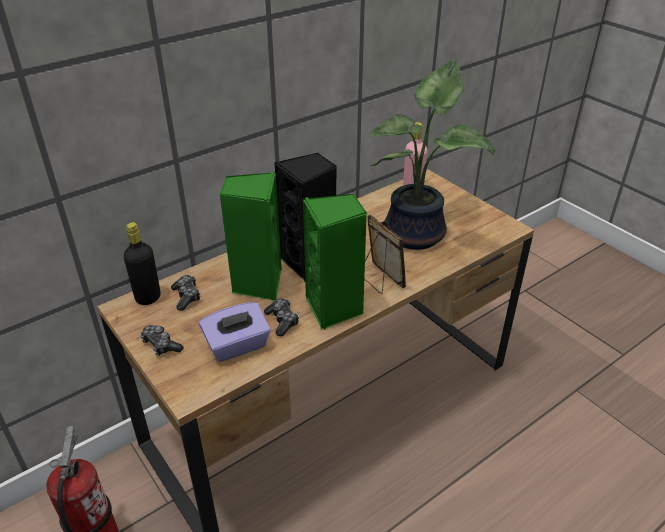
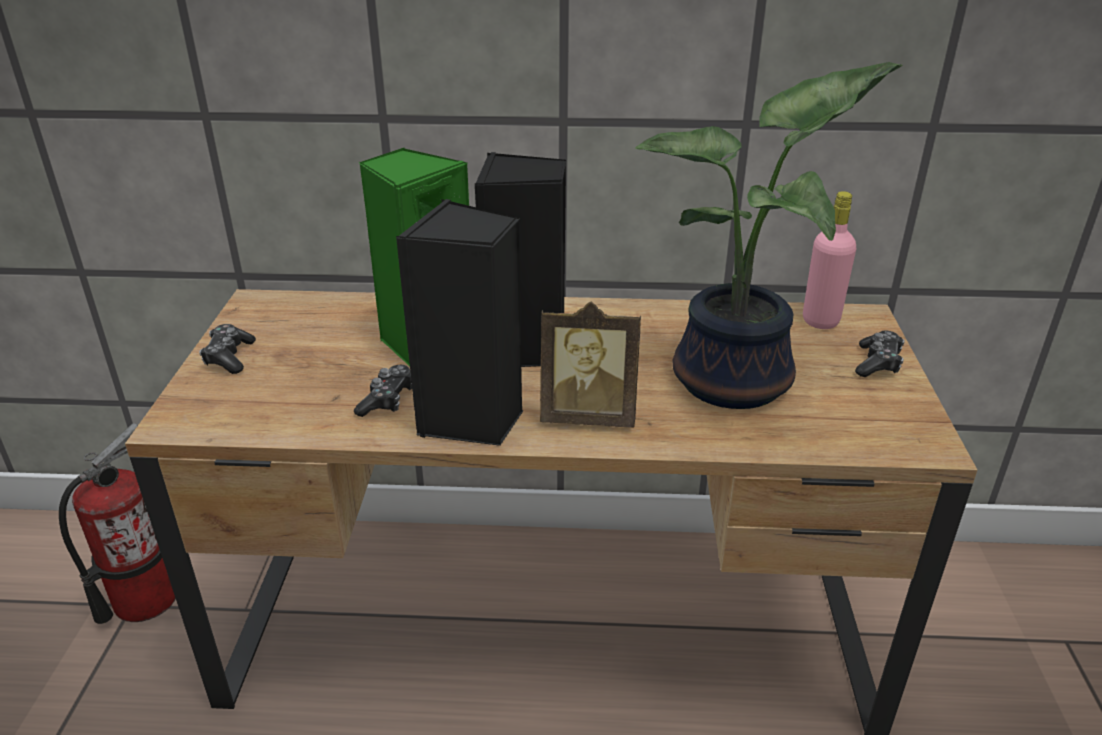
camera: 40 degrees right, 5 degrees down
black bottle [124,222,161,305] -> none
game controller [171,275,200,311] -> game controller moved to [855,331,905,377]
purple tissue box [199,302,271,362] -> none
green speaker [303,194,367,330] -> black speaker [396,199,524,446]
picture frame [364,215,406,294] -> picture frame turned 90 degrees clockwise [540,302,641,428]

